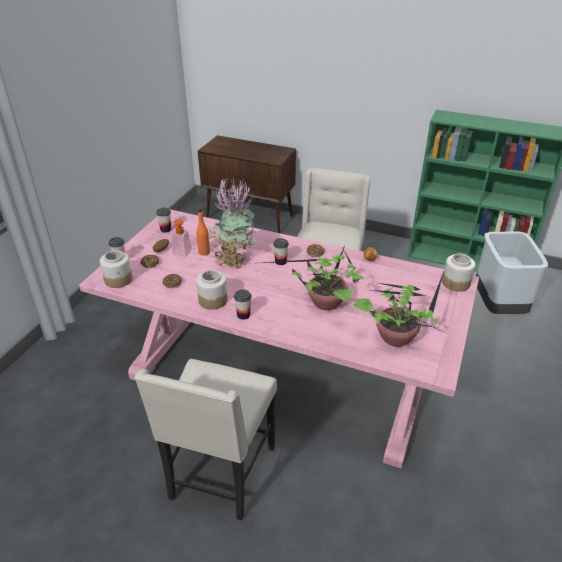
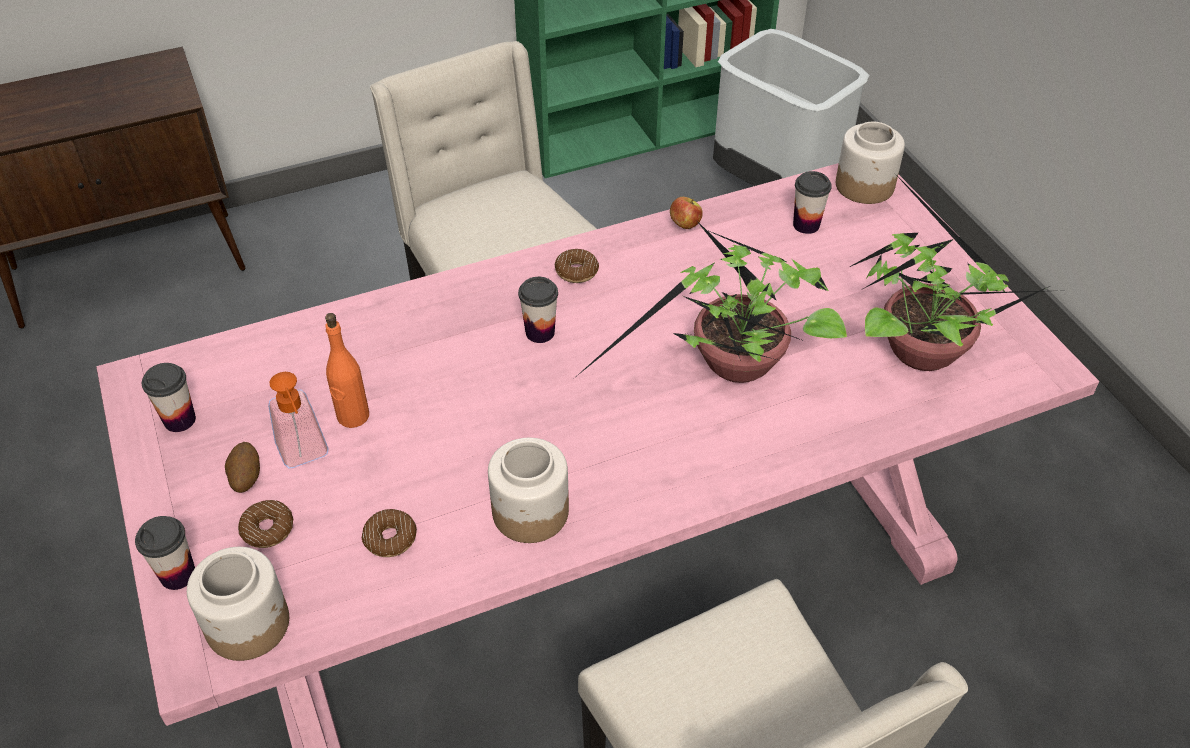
camera: 45 degrees left, 10 degrees up
potted plant [208,177,258,269] -> none
cup [234,289,252,320] -> cup moved to [793,171,832,234]

